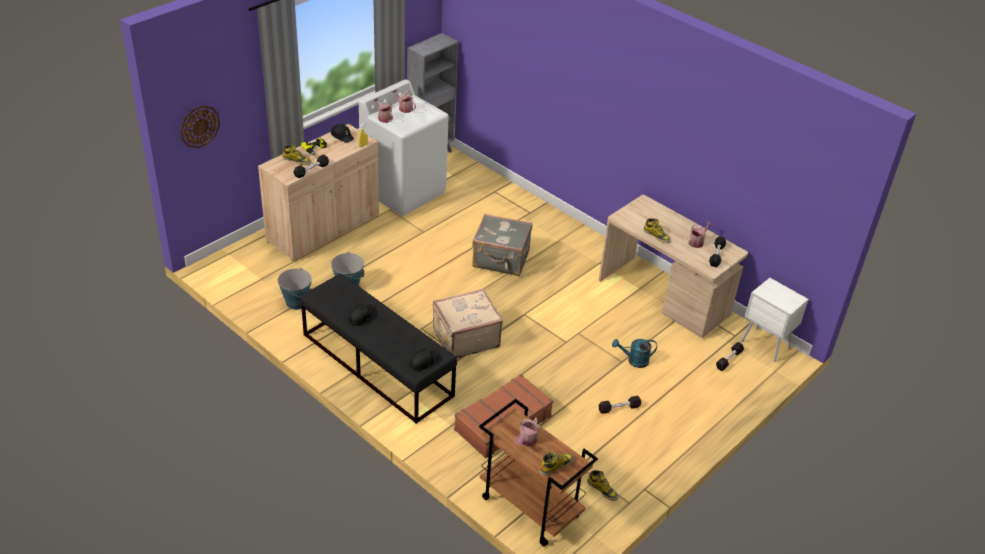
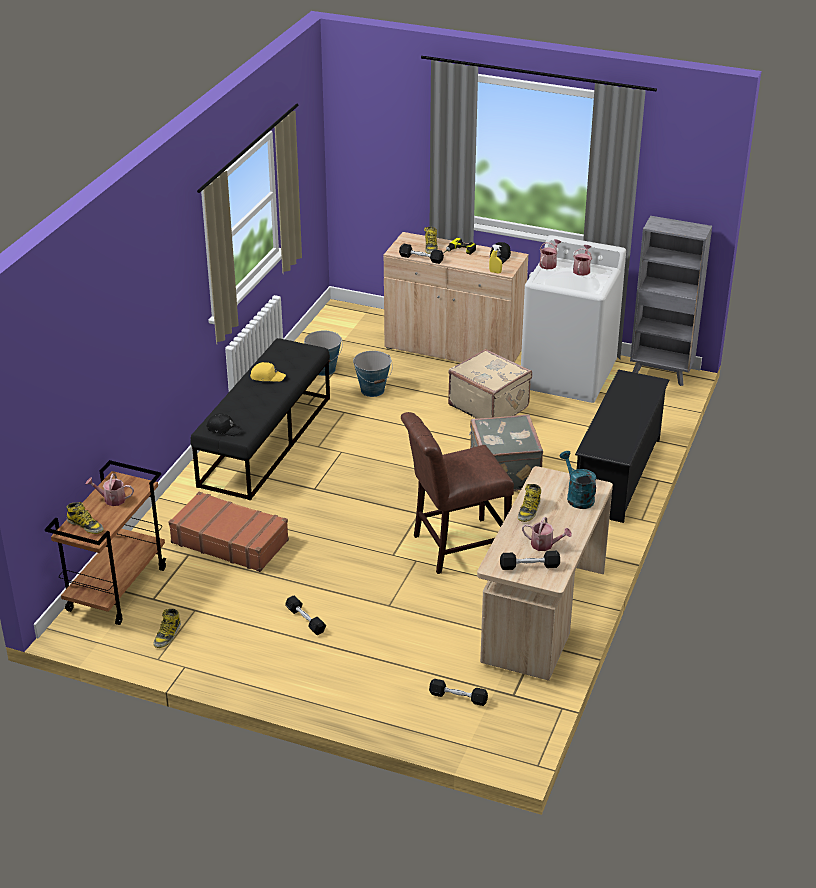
camera: 70 degrees right, 5 degrees down
wall clock [180,105,220,148] -> none
black cap [349,303,374,326] -> yellow cap [250,362,286,382]
beige suitcase [433,289,503,358] -> beige suitcase moved to [448,349,532,419]
turquoise watering can [612,339,657,368] -> turquoise watering can moved to [559,451,596,509]
white nightstand [741,278,809,362] -> none
none -> brown chair [401,412,514,574]
none -> black shoe rack [575,370,669,523]

